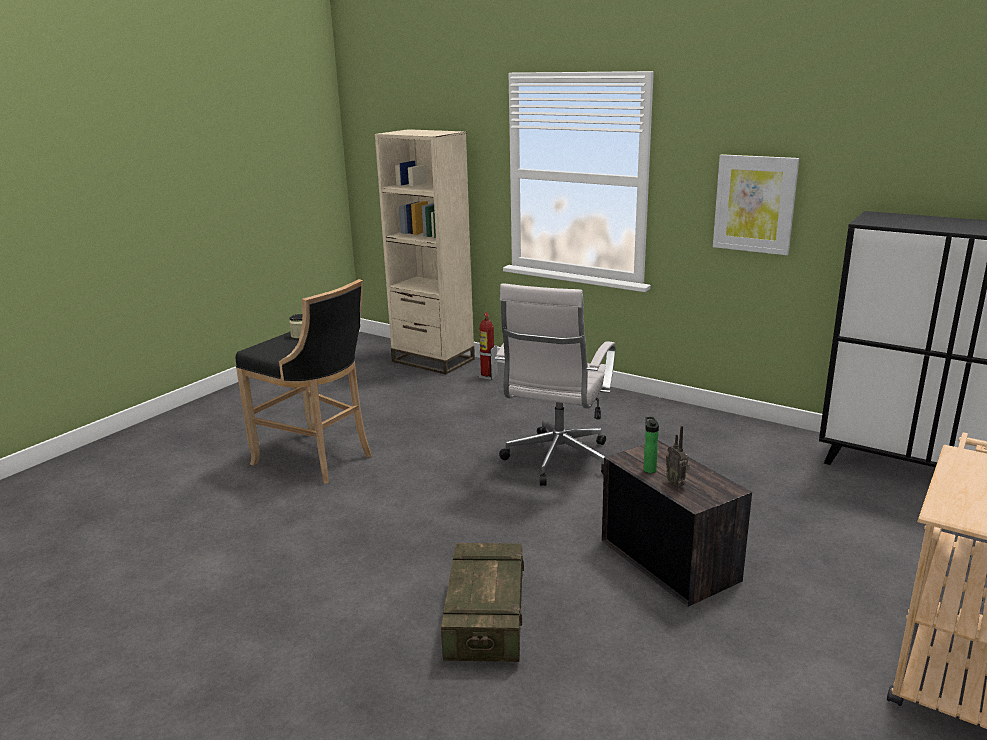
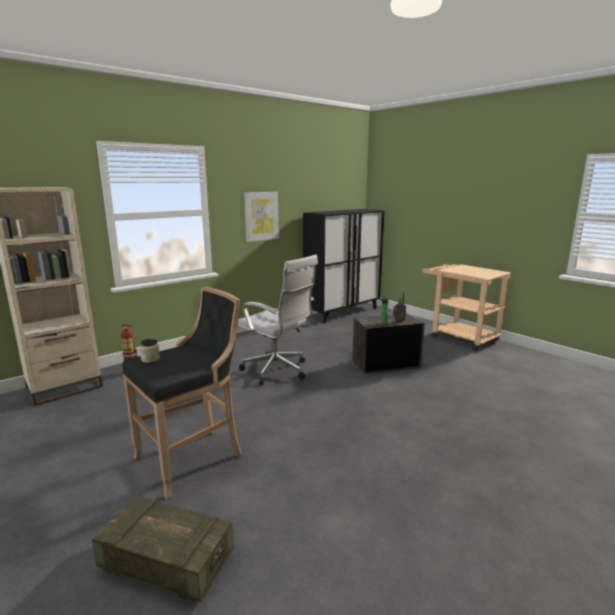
camera: 75 degrees left, 5 degrees down
crate [441,543,524,662] -> crate moved to [92,496,234,602]

